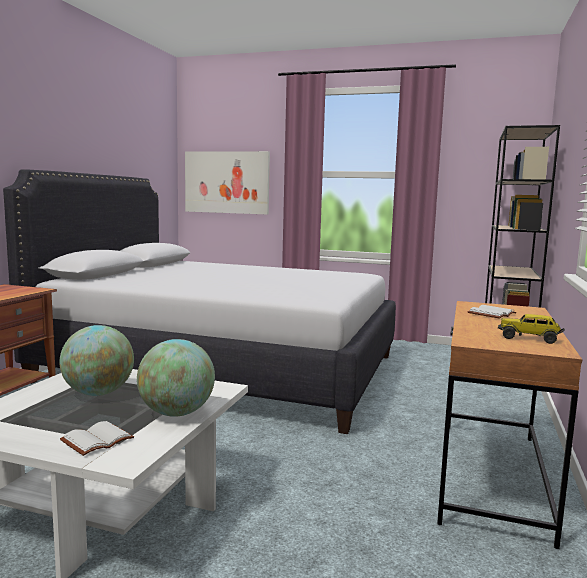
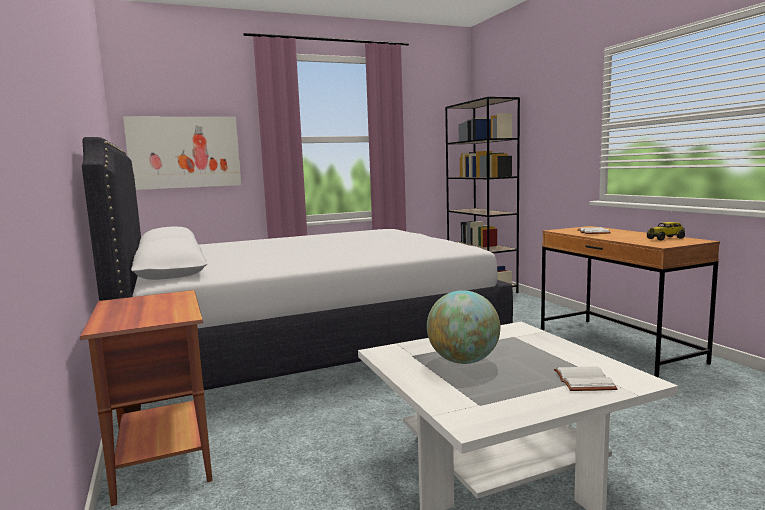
camera: 40 degrees left, 0 degrees up
globe [137,339,215,417] -> none

